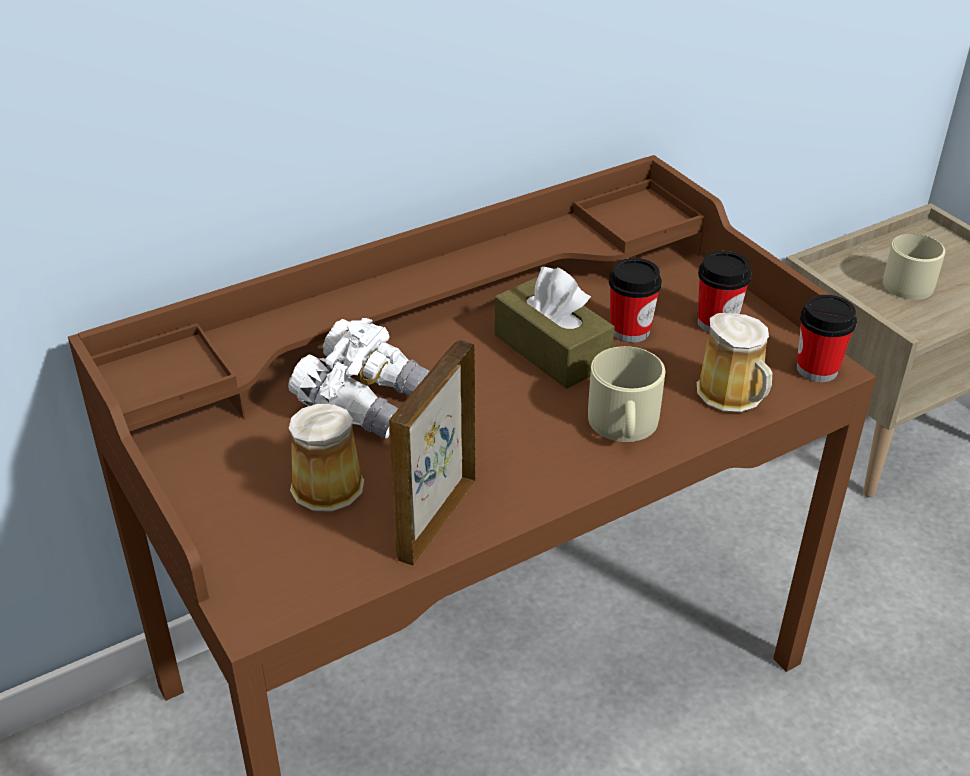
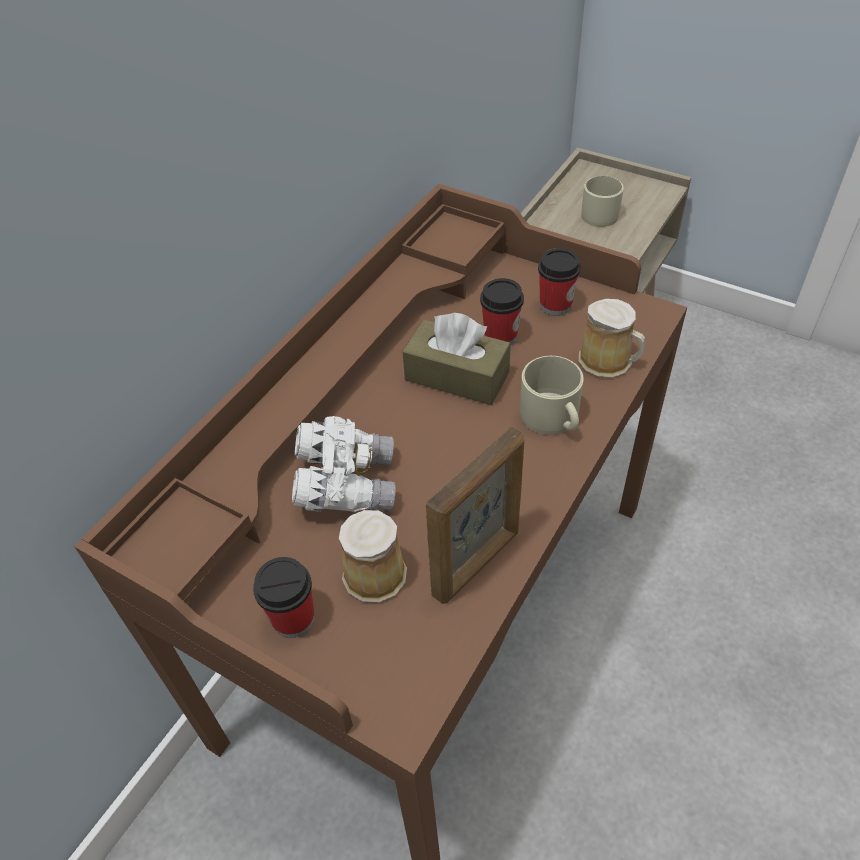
camera: 25 degrees left, 10 degrees up
picture frame [389,340,475,566] -> picture frame turned 135 degrees counterclockwise [426,426,524,604]
cup [797,295,857,382] -> cup moved to [253,557,314,638]

